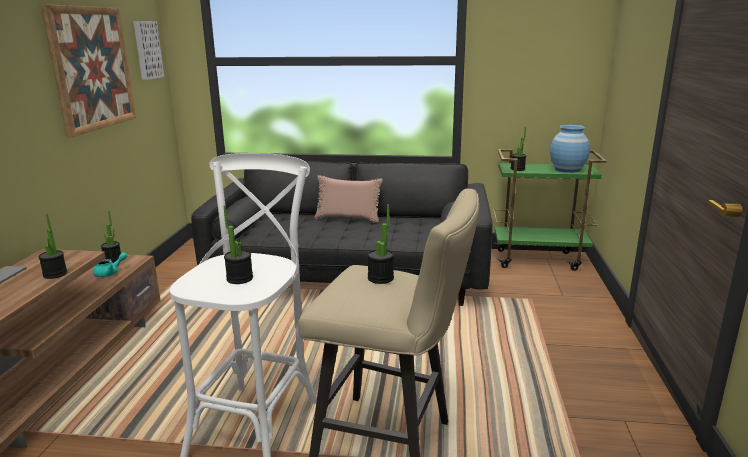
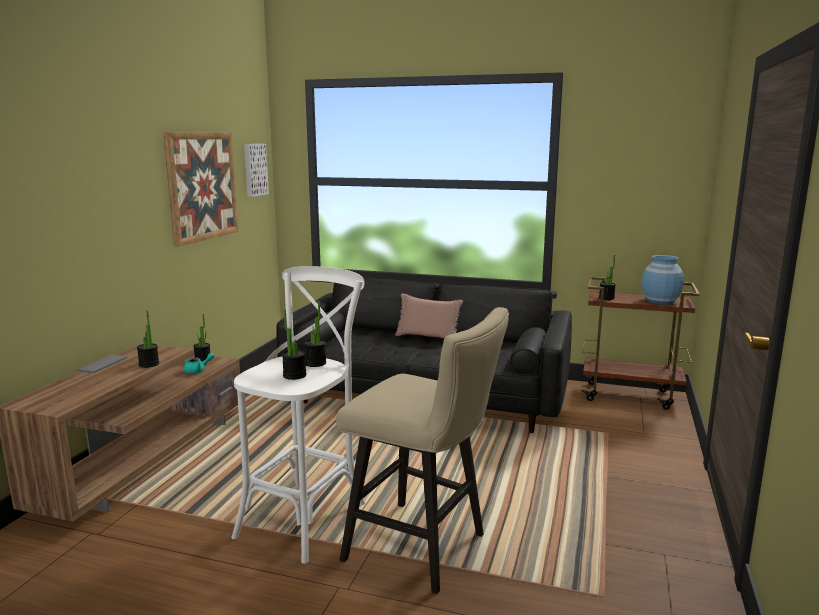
camera: 10 degrees right, 5 degrees down
potted plant [367,204,394,284] -> potted plant moved to [303,301,326,367]
green cart [493,149,606,271] -> brown cart [582,277,699,410]

